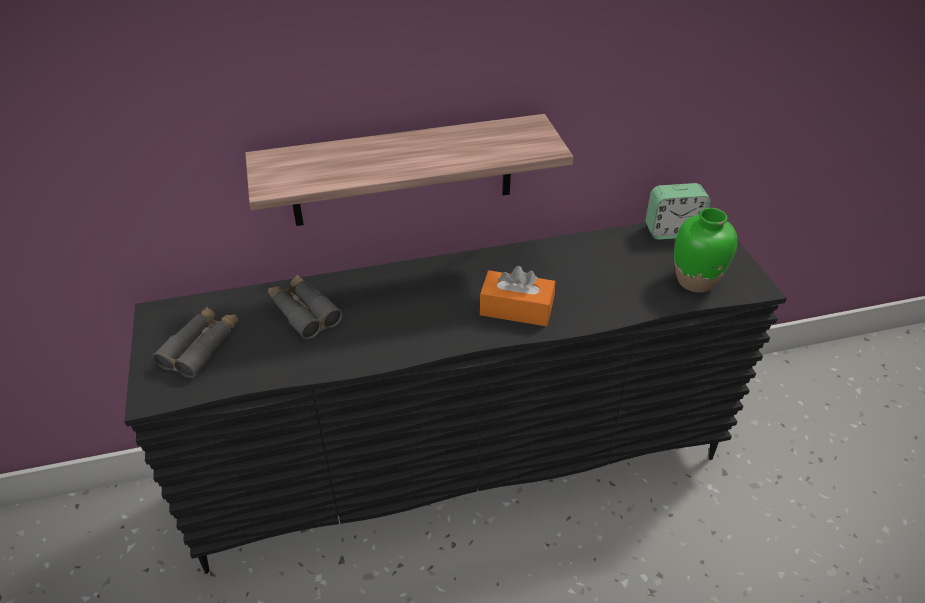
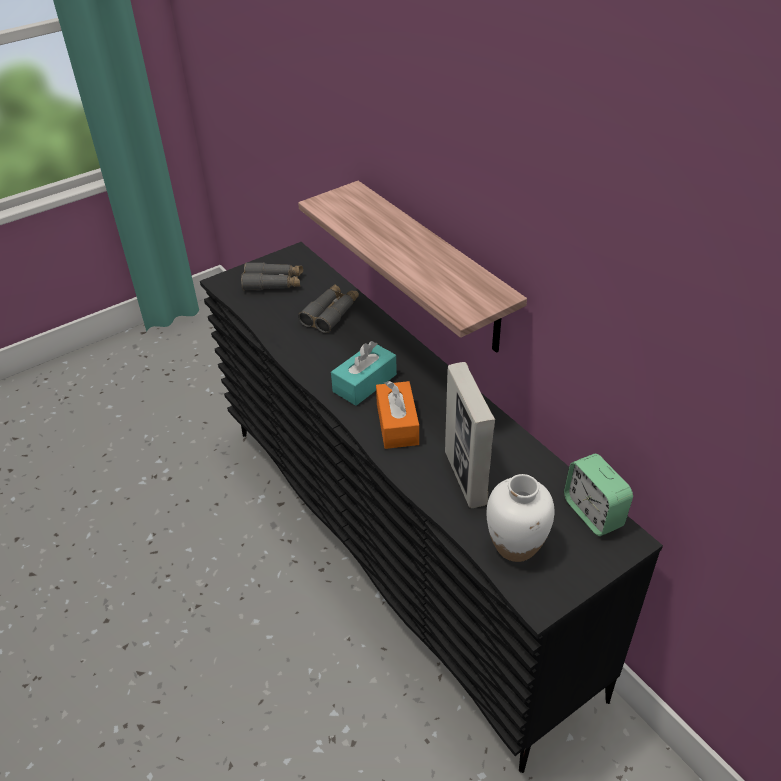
camera: 70 degrees right, 0 degrees up
green vase [674,208,737,293] -> white vase [487,474,555,562]
none -> turquoise tissue box [331,341,397,406]
none -> picture frame [445,362,495,508]

